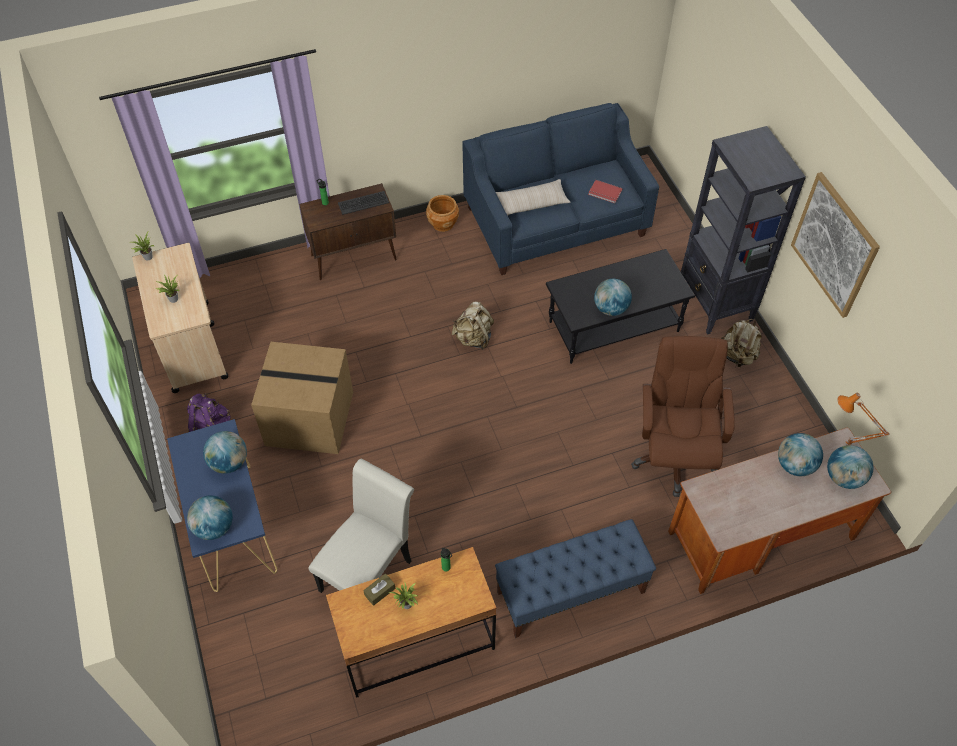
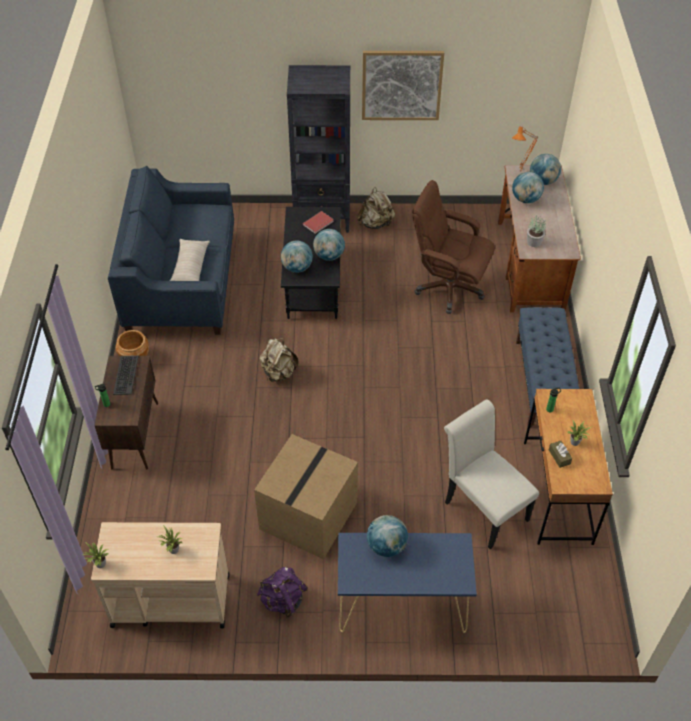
camera: 70 degrees left, 5 degrees down
globe [187,495,233,540] -> globe moved to [281,241,313,273]
red book [588,180,623,203] -> red book moved to [303,211,334,234]
none -> potted plant [527,215,546,247]

